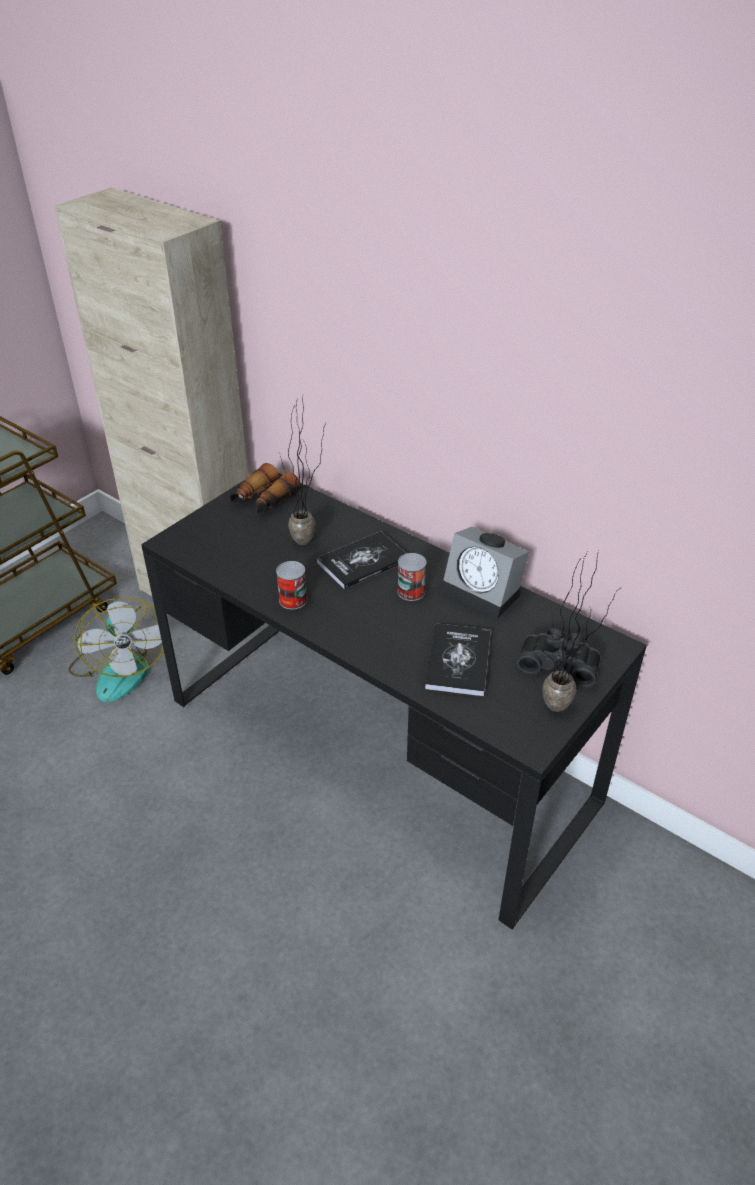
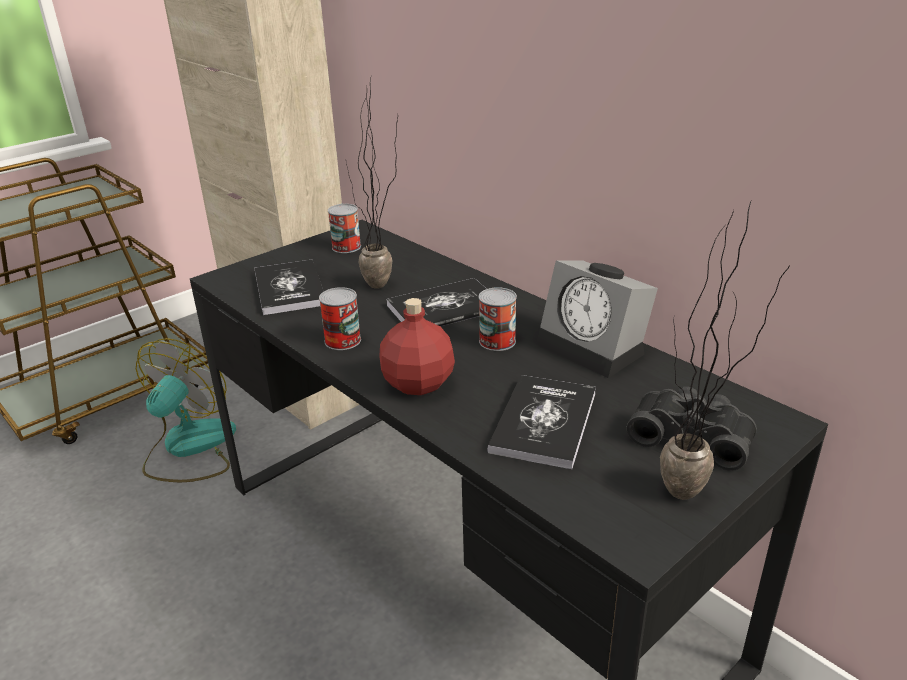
camera: 10 degrees right, 10 degrees down
fan [68,597,164,702] -> fan turned 150 degrees counterclockwise [136,338,236,482]
binoculars [229,463,301,514] -> can [328,204,361,253]
none -> book [254,259,324,315]
none -> red bottle [379,298,455,395]

